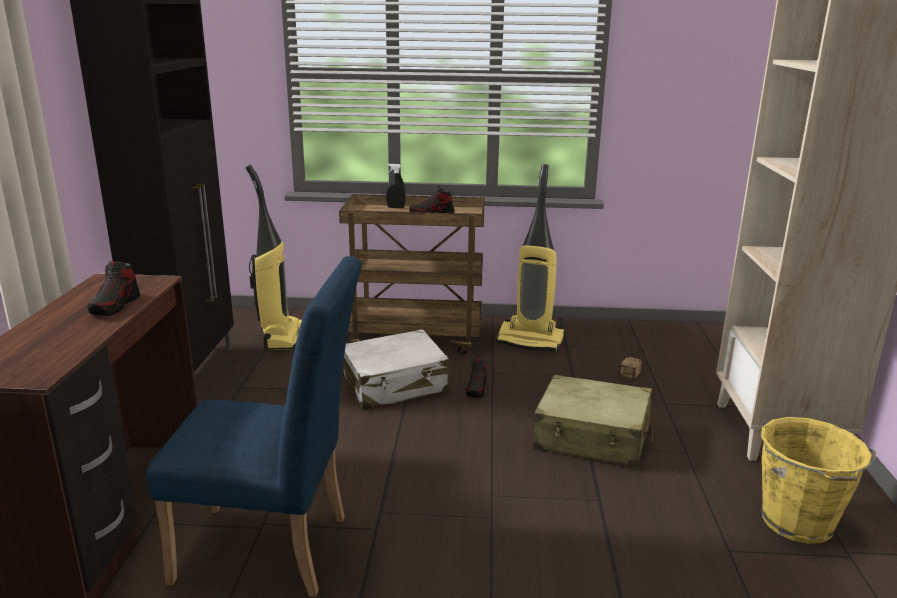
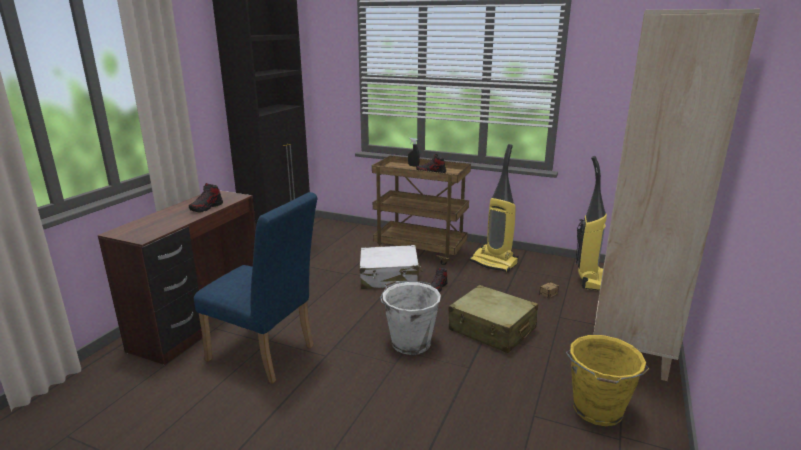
camera: 20 degrees right, 0 degrees up
vacuum cleaner [245,165,302,350] -> vacuum cleaner moved to [576,156,607,291]
none -> white bucket [380,281,441,355]

